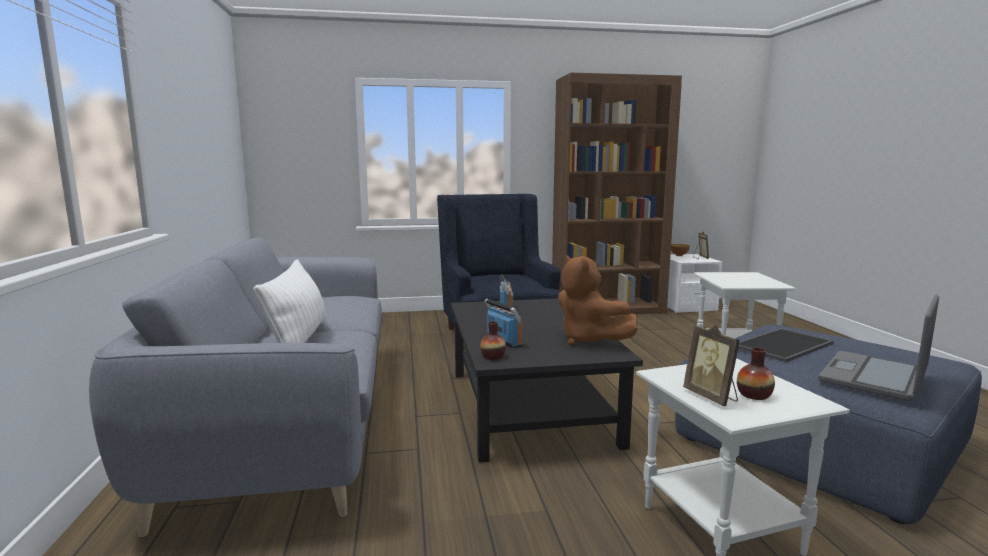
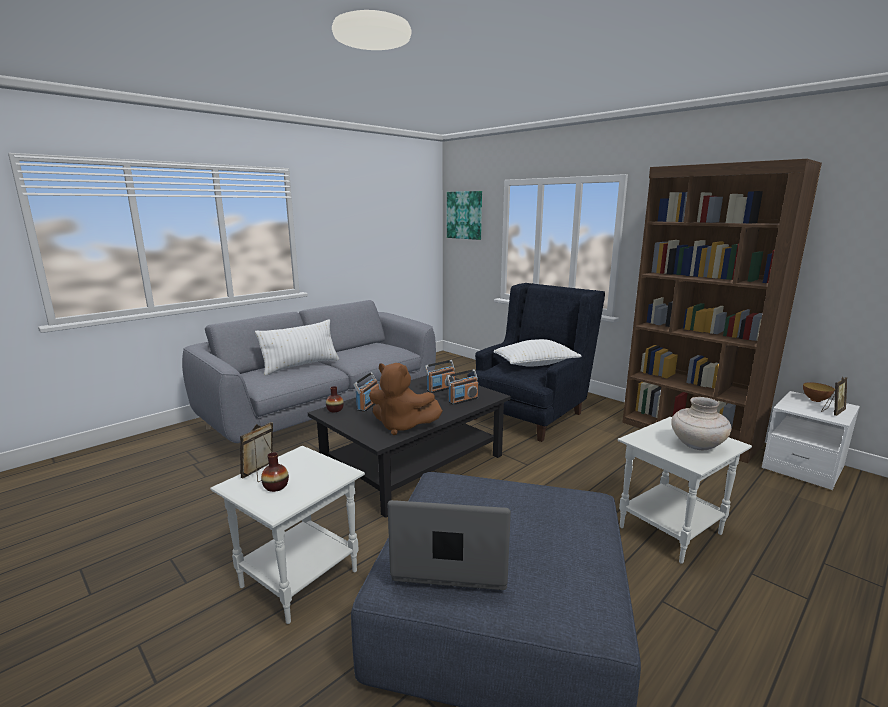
camera: 55 degrees right, 5 degrees up
brown plush toy [558,255,638,346] -> brown plush toy turned 90 degrees counterclockwise [369,363,442,435]
tray [738,328,834,362] -> none
none -> radio [446,369,479,405]
none -> picture [447,191,482,240]
none -> white pillow [493,339,581,367]
none -> beige vase [671,397,731,450]

